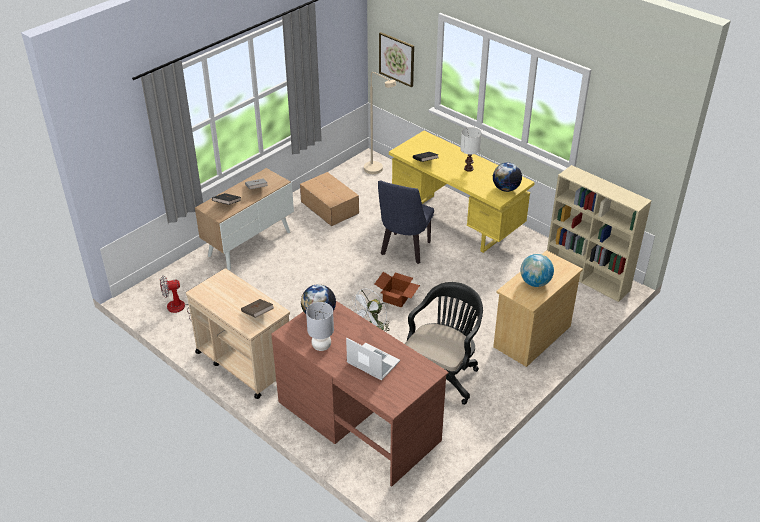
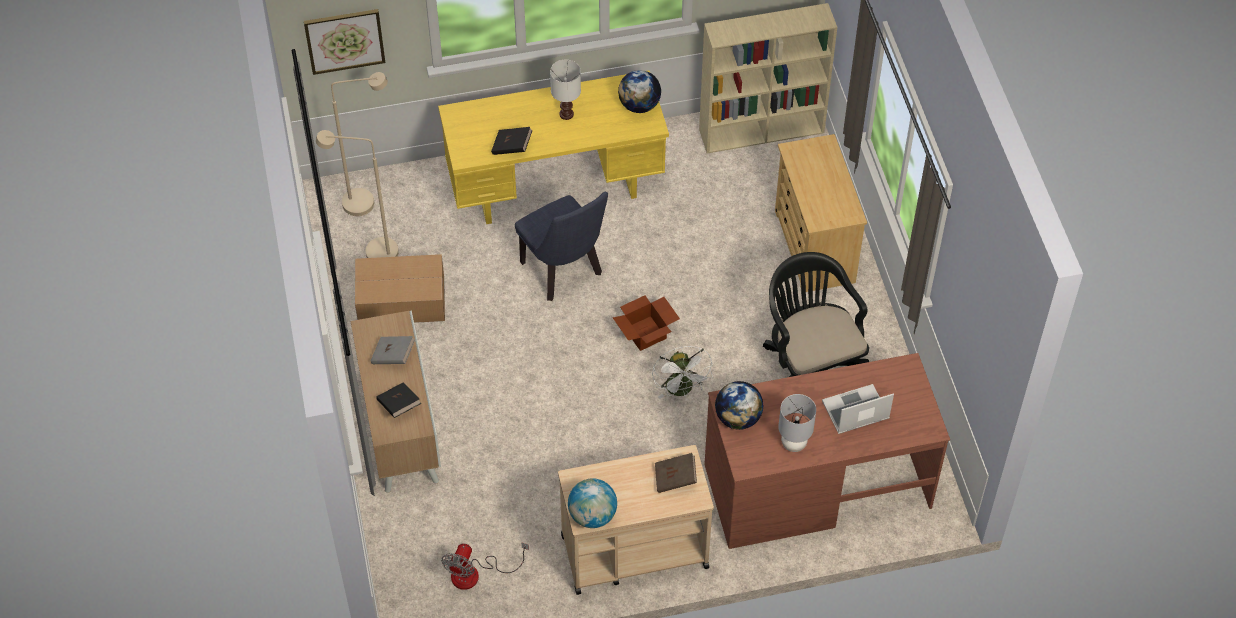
camera: 55 degrees left, 15 degrees up
globe [520,254,554,287] -> globe moved to [568,478,617,528]
none -> beige floor lamp [316,130,399,258]

